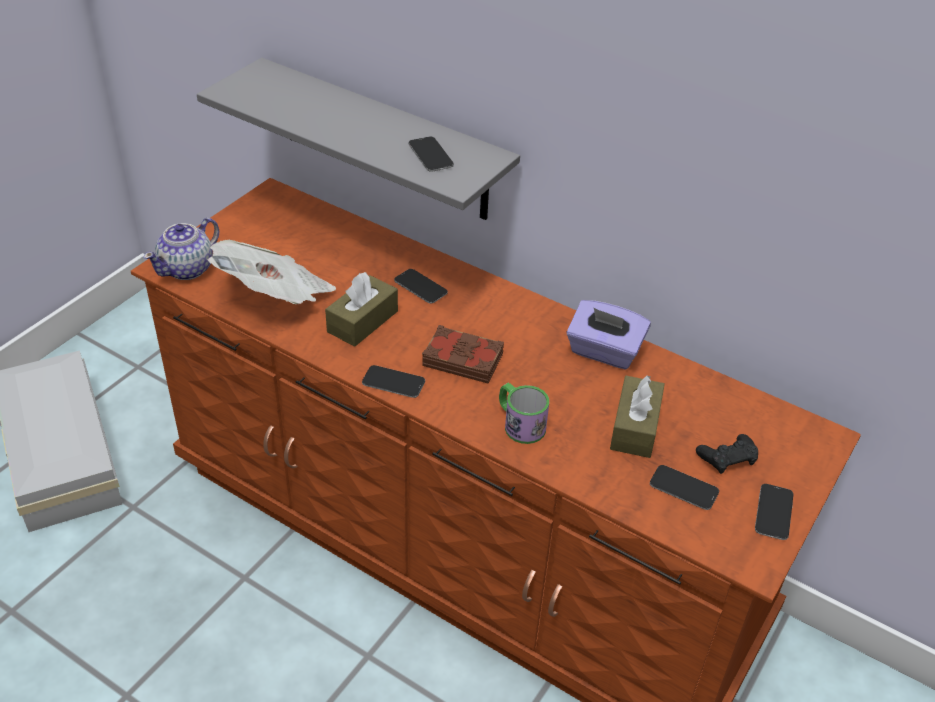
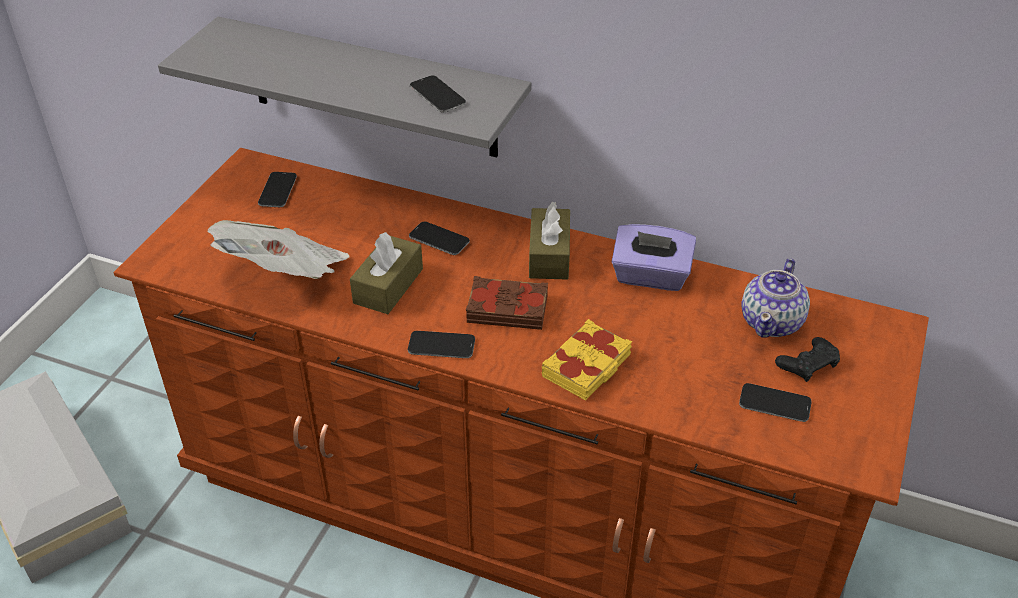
camera: 10 degrees left, 0 degrees up
teapot [143,218,219,280] -> teapot moved to [741,258,810,338]
mug [499,383,549,444] -> yellow book [542,319,632,401]
brown tissue box [610,375,665,458] -> brown tissue box moved to [529,202,570,280]
phone [755,484,793,540] -> phone moved to [258,172,297,207]

